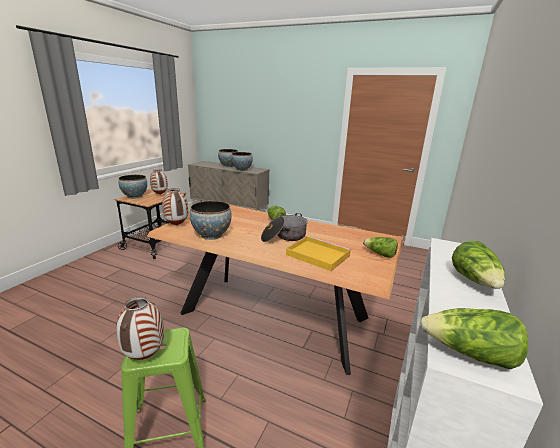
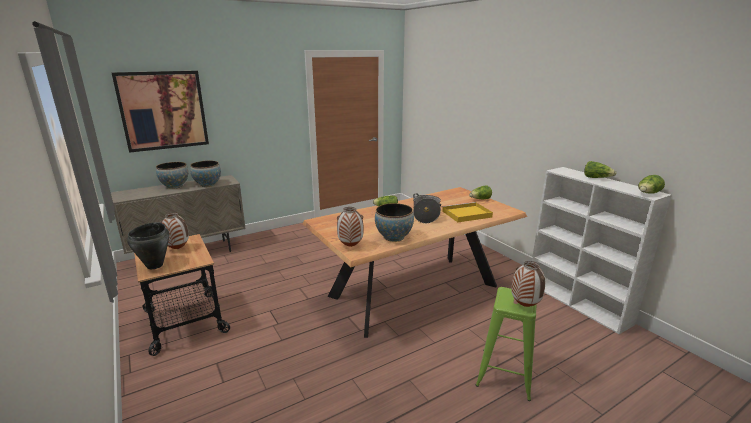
camera: 55 degrees left, 0 degrees up
bowl [118,175,147,199] -> black cooking pot [127,222,169,269]
none -> picture [112,71,209,153]

